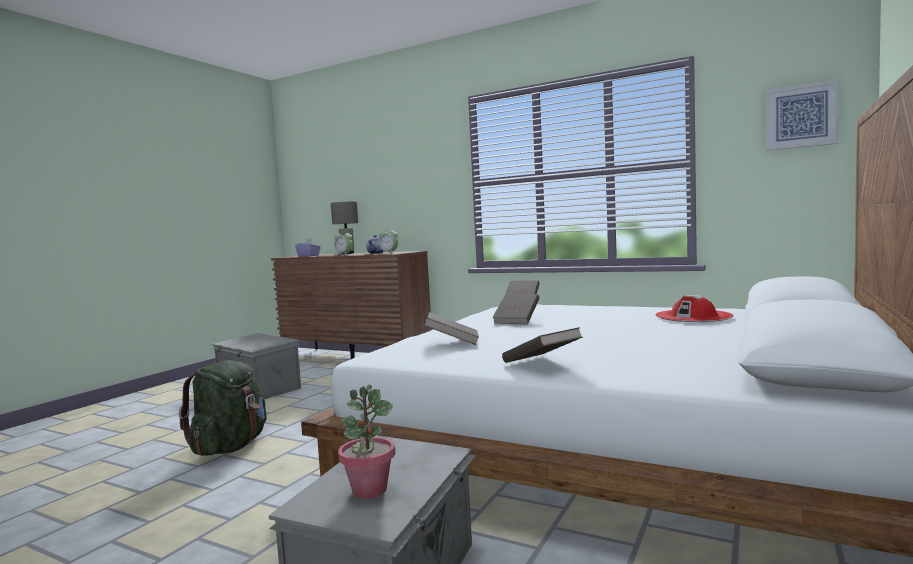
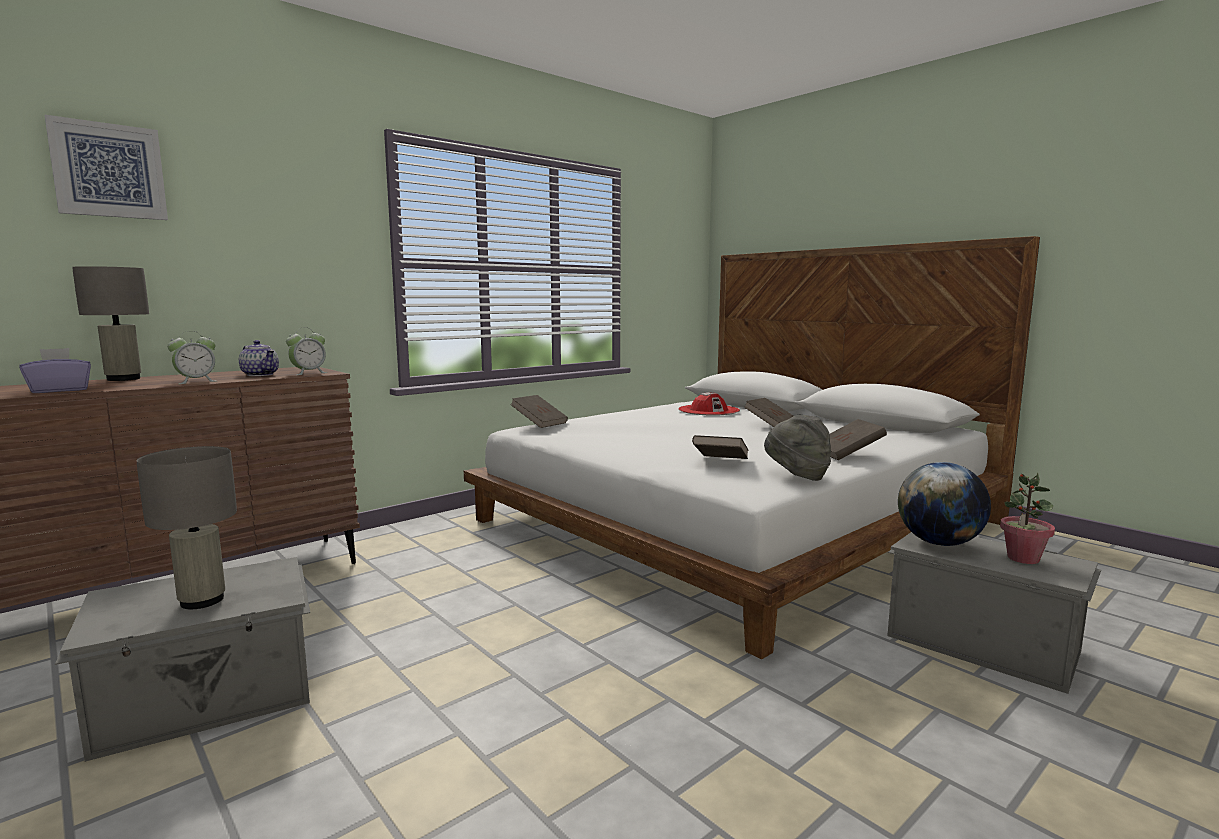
camera: 70 degrees left, 5 degrees up
green backpack [179,360,267,456] -> none
brown book [492,294,539,324] -> brown book moved to [744,398,793,427]
picture [767,79,838,151] -> picture moved to [45,115,168,220]
none -> grey table lamp [137,446,237,609]
none -> grey hat [764,415,831,481]
none -> globe [898,462,991,546]

